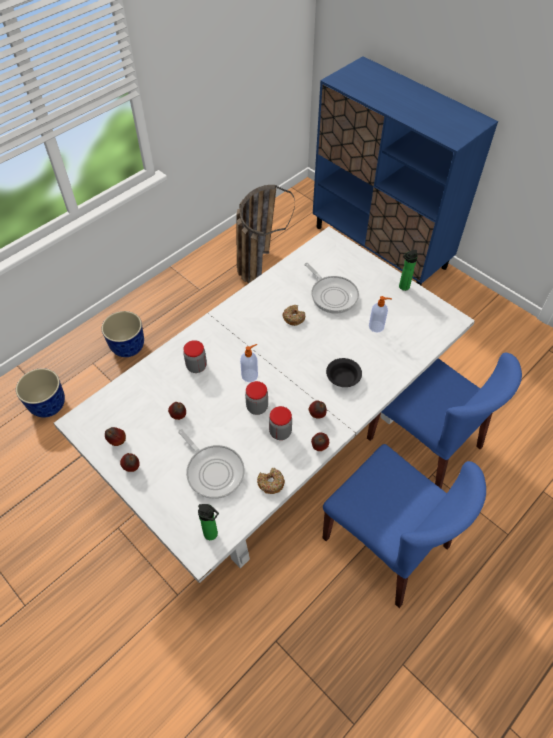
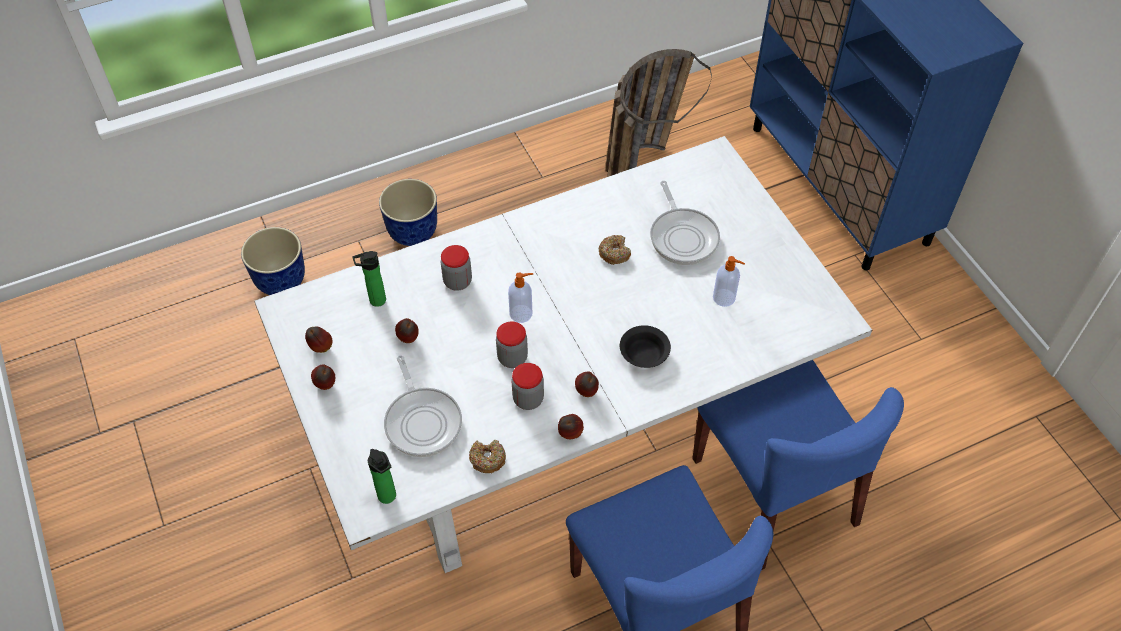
camera: 20 degrees right, 0 degrees up
bottle [399,250,418,291] -> bottle moved to [352,251,386,307]

